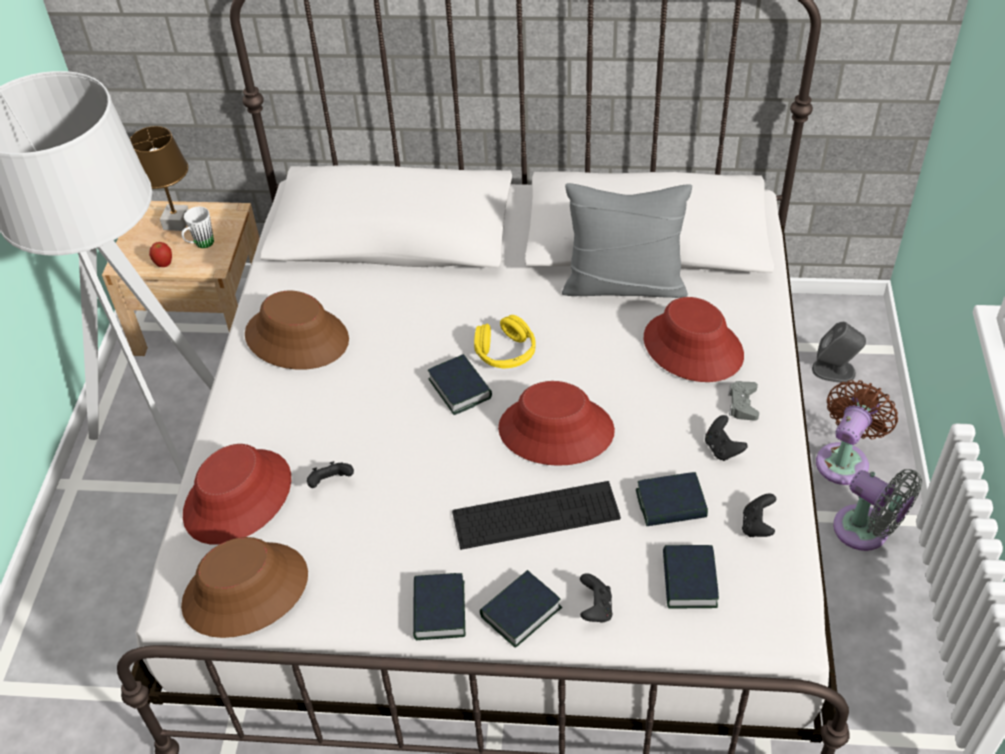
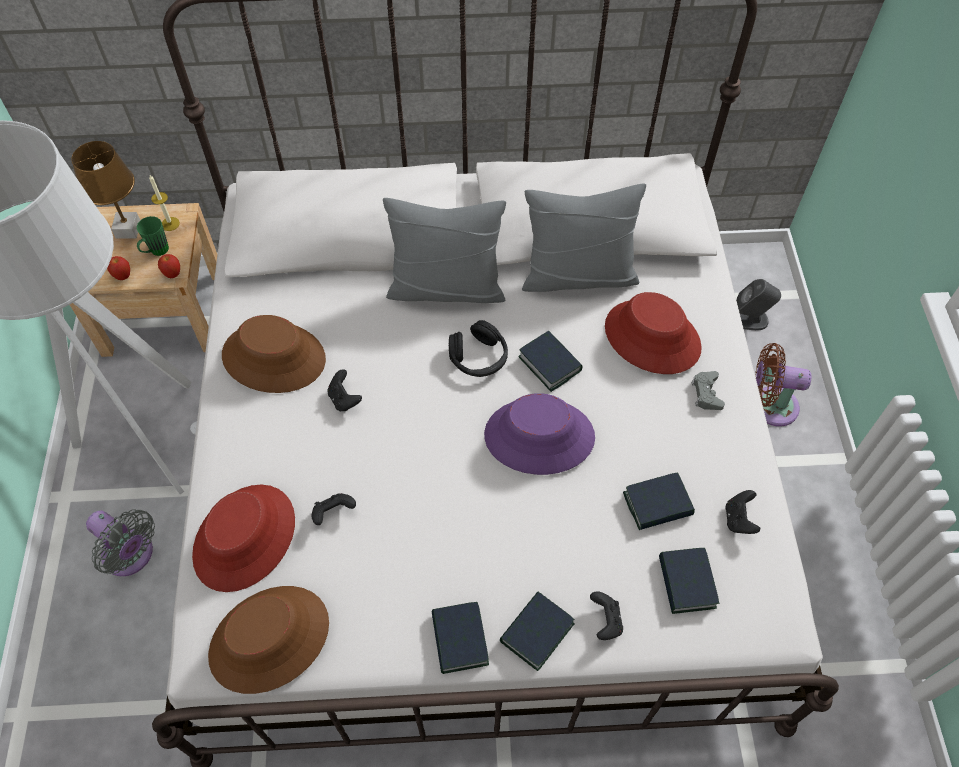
camera: 10 degrees left, 10 degrees up
white mug [181,207,214,248] -> green mug [137,216,169,256]
book [428,354,492,415] -> book moved to [518,331,583,392]
keyboard [452,481,621,550] -> none
yellow headphones [474,315,536,369] -> black headphones [448,320,508,377]
red hat [498,381,615,466] -> purple hat [484,393,595,475]
black game controller [705,415,748,461] -> black game controller moved to [328,369,362,412]
brown fan [816,380,898,485] -> brown fan turned 105 degrees counterclockwise [755,343,812,427]
grey fan [833,469,922,551] -> grey fan moved to [86,509,155,576]
none -> candle [149,175,180,231]
none -> apple [158,254,180,278]
none -> grey pillow [383,198,506,303]

